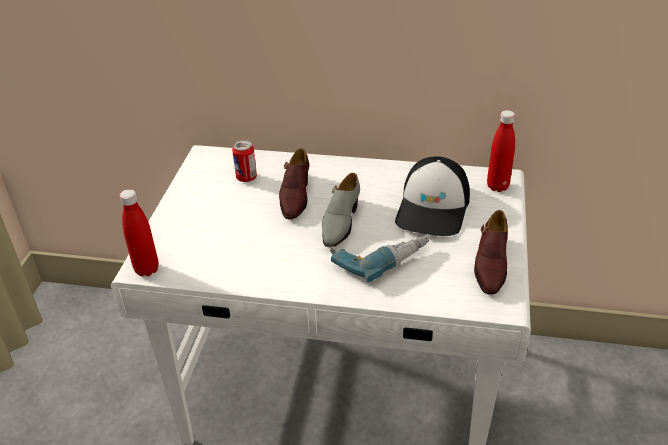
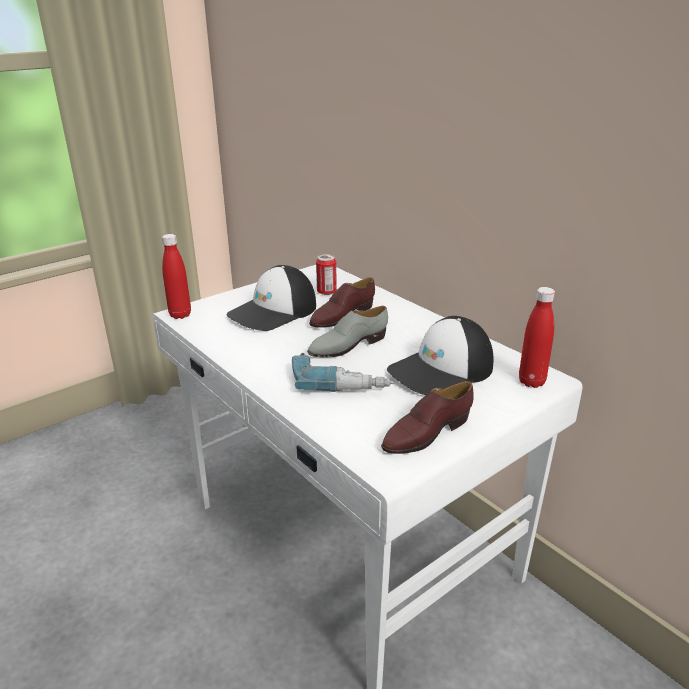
camera: 40 degrees right, 10 degrees down
none -> cap [226,265,316,331]

